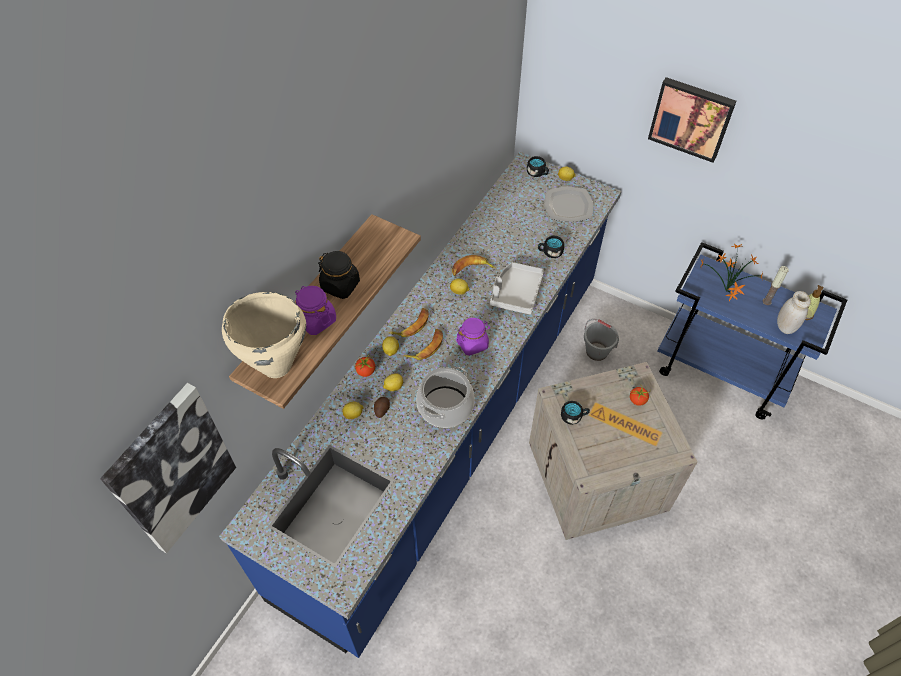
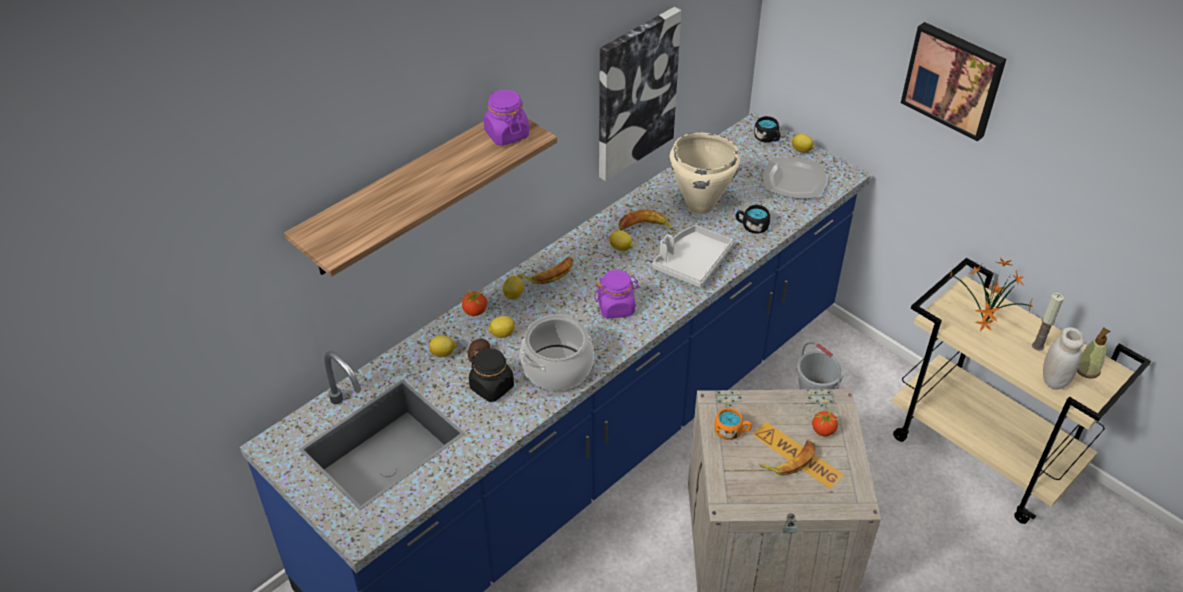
camera: 15 degrees right, 10 degrees down
picture [100,383,236,554] -> picture moved to [599,7,681,181]
beige cooking pot [222,292,306,378] -> beige cooking pot moved to [669,133,740,214]
purple jar [295,286,336,335] -> purple jar moved to [484,90,529,146]
black jar [318,251,360,299] -> black jar moved to [469,348,514,402]
banana [403,329,443,360] -> banana moved to [759,440,816,475]
black mug [561,401,590,425] -> orange mug [714,408,752,440]
blue cart [657,242,847,420] -> beige cart [892,258,1151,524]

